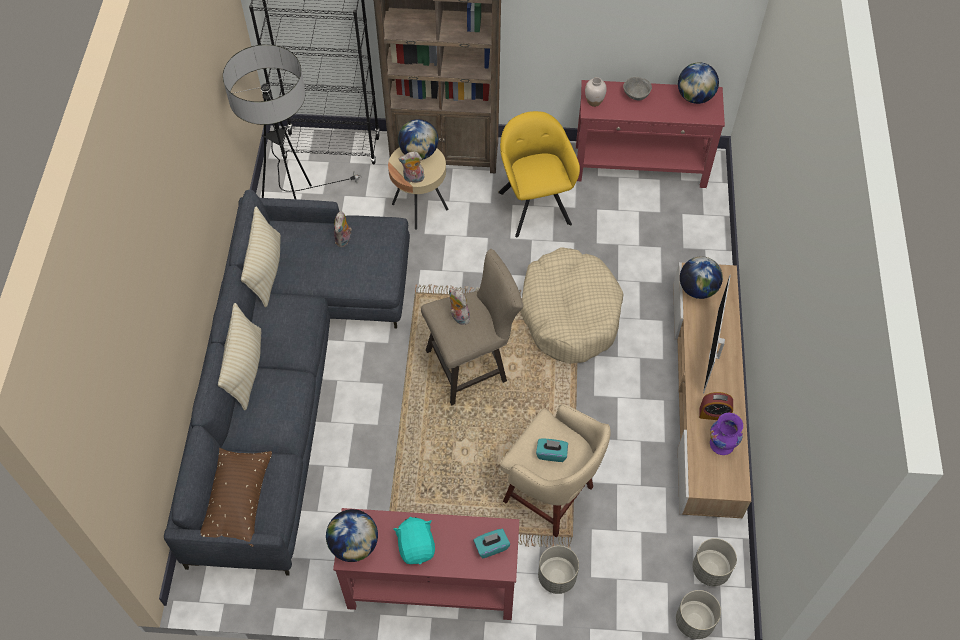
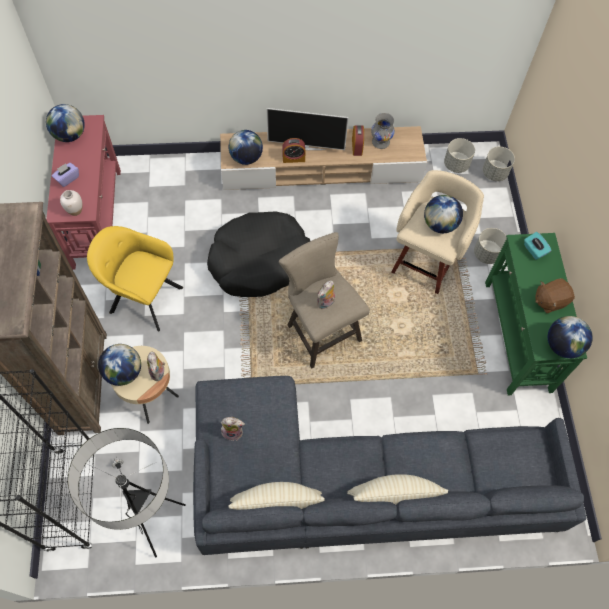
camera: 100 degrees left, 5 degrees up
brown pillow [201,448,272,547] -> none
red console table [333,508,519,620] -> green console table [485,233,587,395]
turquoise plush toy [393,517,435,565] -> brown plush toy [535,278,575,313]
yellow armchair [498,111,580,238] -> yellow armchair turned 45 degrees clockwise [87,226,183,331]
beige dog bed [520,247,623,364] -> black dog bed [207,211,310,297]
turquoise tissue box [536,438,568,462] -> globe [424,195,463,233]
grey bowl [623,77,652,100] -> purple tissue box [52,163,79,187]
purple vase [710,413,743,455] -> grey vase [371,113,395,149]
none -> alarm clock [282,138,306,163]

